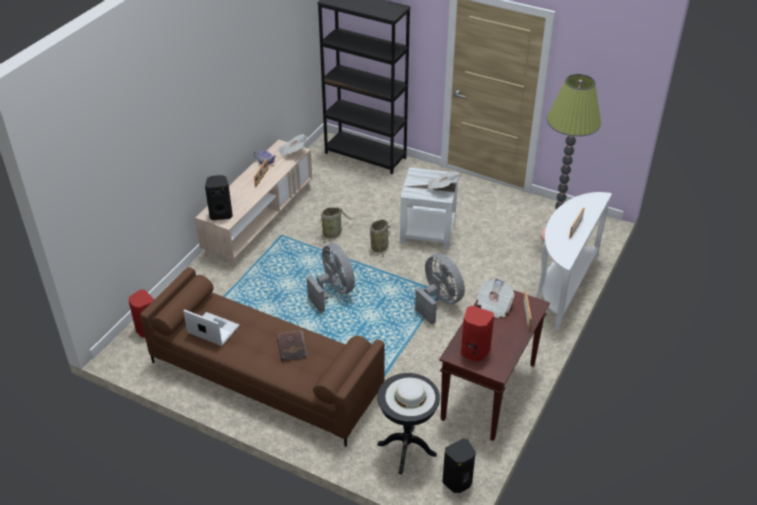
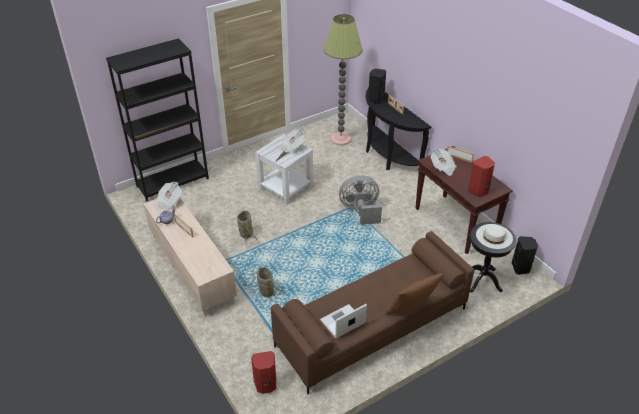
camera: 60 degrees left, 0 degrees up
black speaker [205,175,233,220] -> black speaker moved to [368,69,386,104]
brown book [277,330,307,362] -> none
grey fan [306,243,355,313] -> none
basket [370,219,391,259] -> basket moved to [250,267,285,302]
white console table [536,192,612,330] -> black console table [366,88,431,170]
none -> brown pillow [386,273,444,314]

